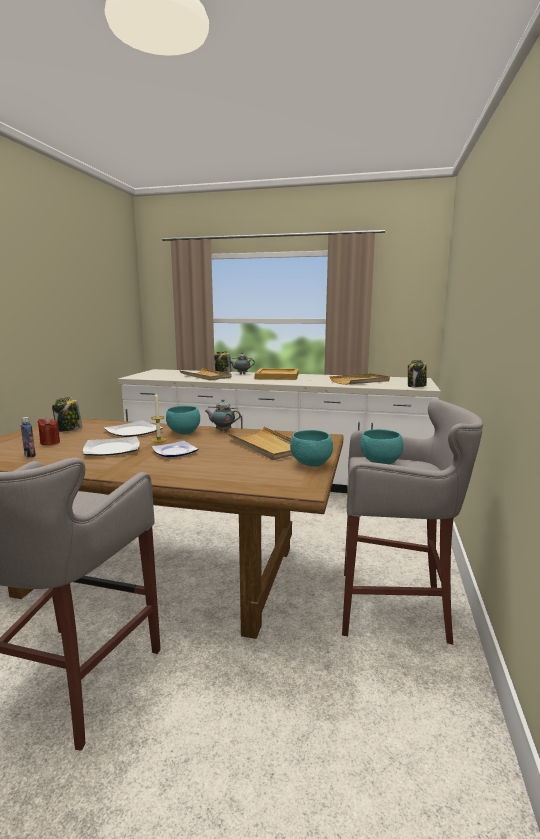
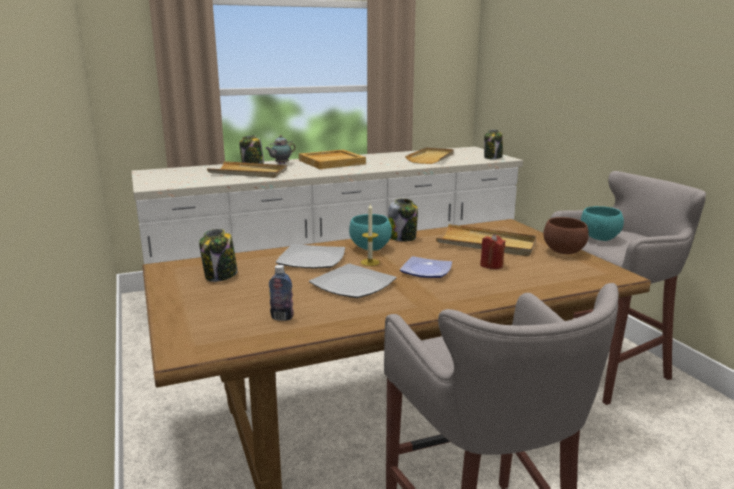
camera: 35 degrees left, 5 degrees up
red candle [37,417,60,445] -> red candle moved to [480,234,505,269]
teapot [205,399,241,431] -> jar [388,199,418,241]
turquoise bowl [290,430,333,467] -> brown bowl [543,217,589,254]

